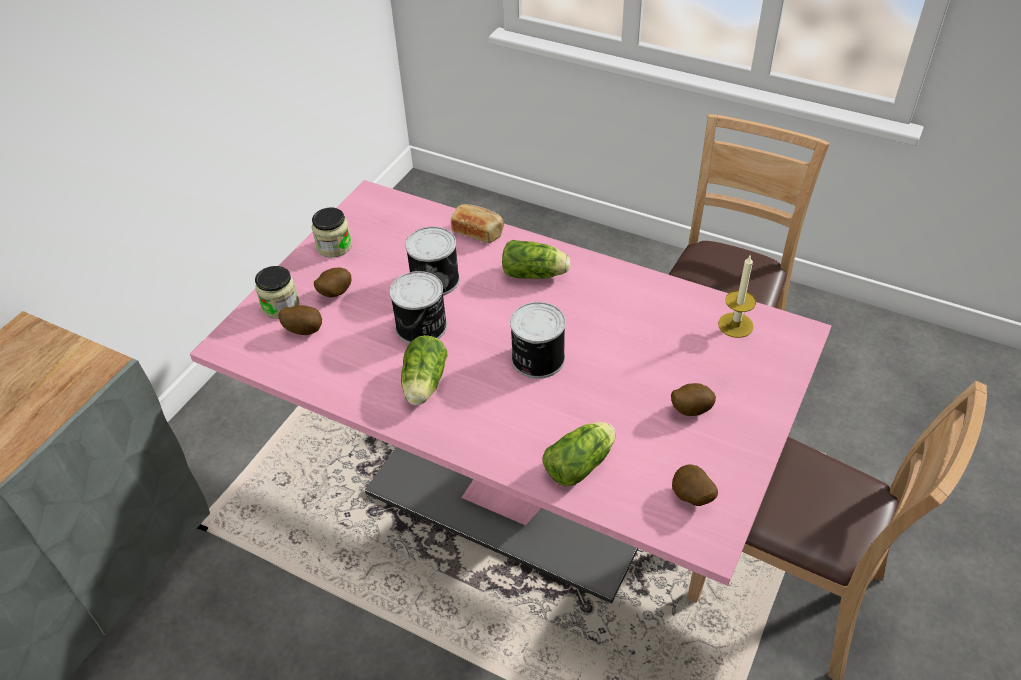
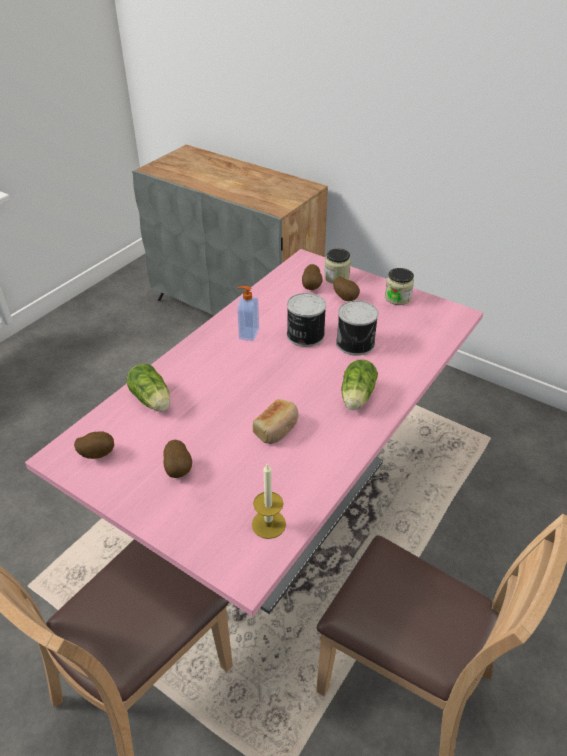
camera: 95 degrees right, 5 degrees down
lettuce [401,335,447,405] -> soap dispenser [237,286,259,341]
bread [451,204,504,243] -> bread moved to [253,399,298,444]
can [510,302,566,379] -> none

